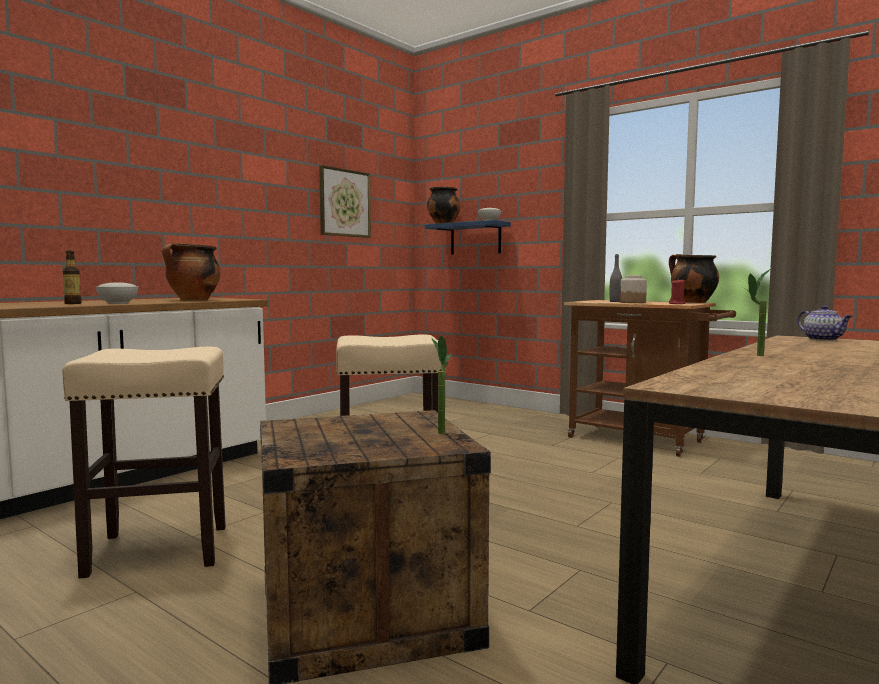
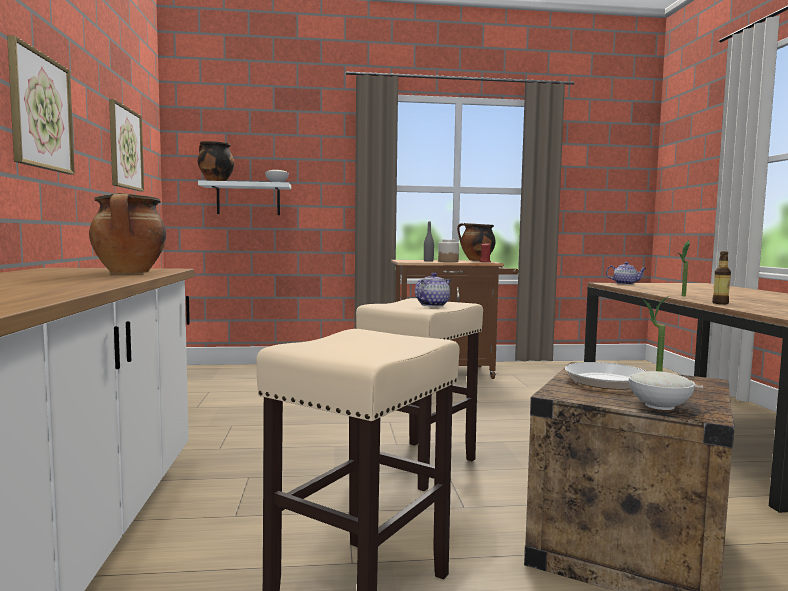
camera: 45 degrees left, 0 degrees up
bottle [63,250,82,304] -> bottle moved to [712,251,731,304]
white bowl [96,282,138,304] -> white bowl moved to [629,371,695,410]
blue shelf [425,220,511,255] -> white shelf [198,180,291,215]
none -> picture [7,35,75,175]
none -> teapot [415,272,450,307]
none -> frying pan [565,362,703,390]

